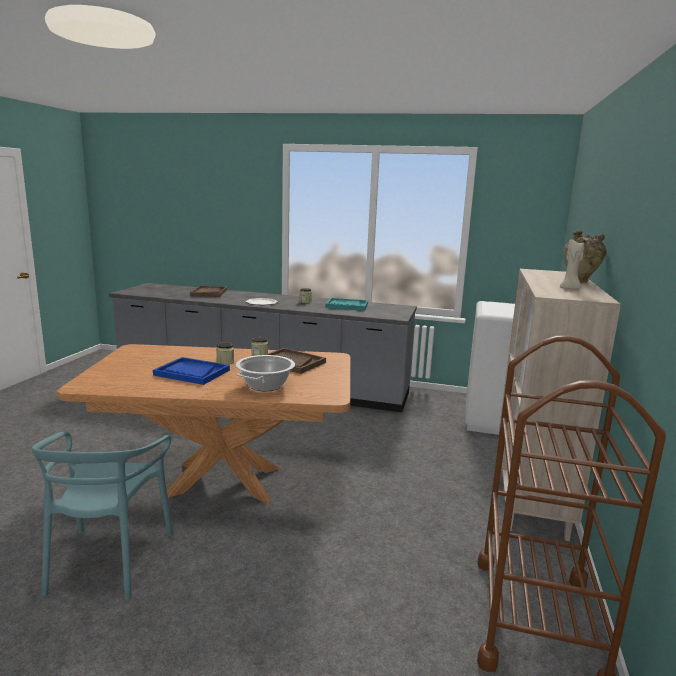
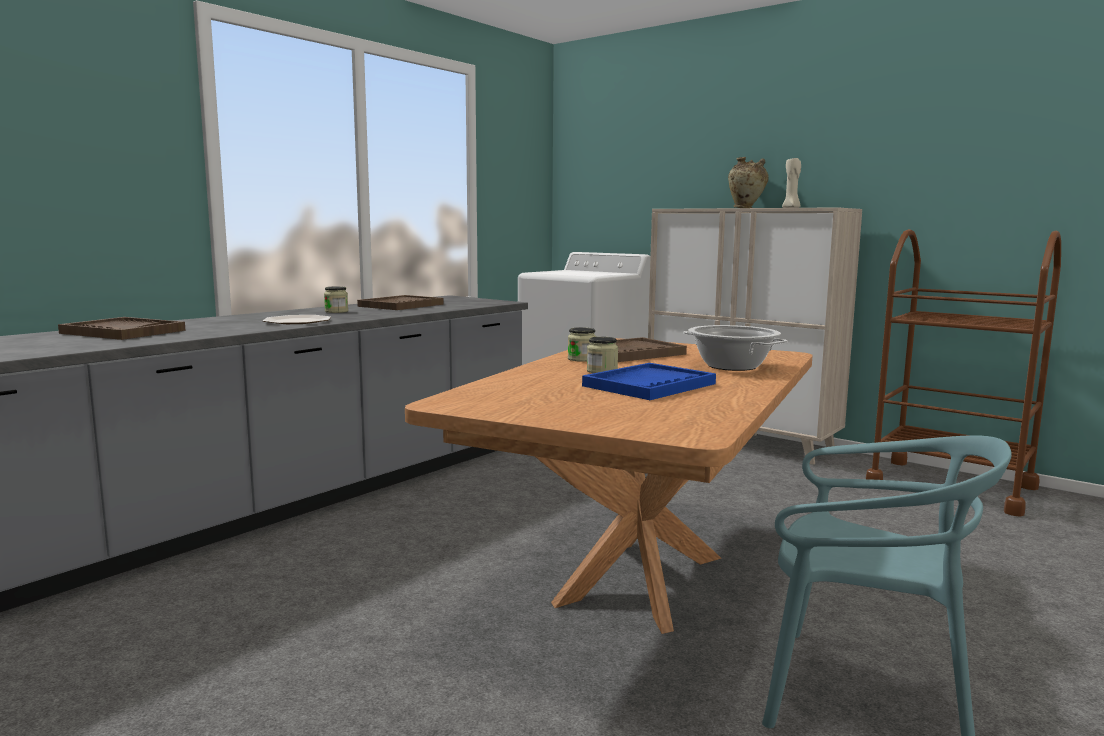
camera: 65 degrees left, 5 degrees down
turquoise tray [325,298,368,310] -> brown tray [357,295,444,310]

